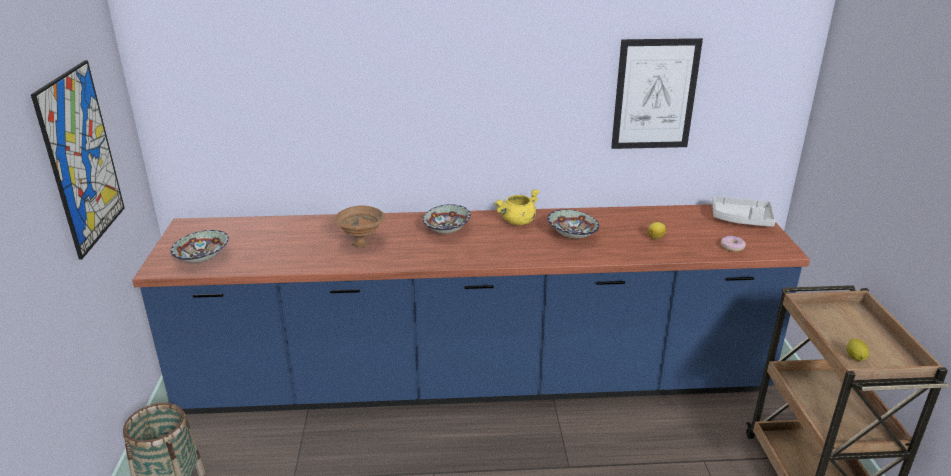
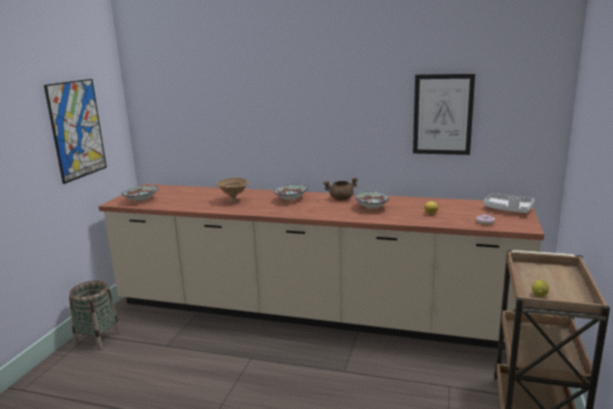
camera: 20 degrees right, 10 degrees down
blue counter [132,204,810,414] -> beige counter [98,184,544,349]
yellow cooking pot [494,189,540,225] -> brown cooking pot [323,178,358,200]

